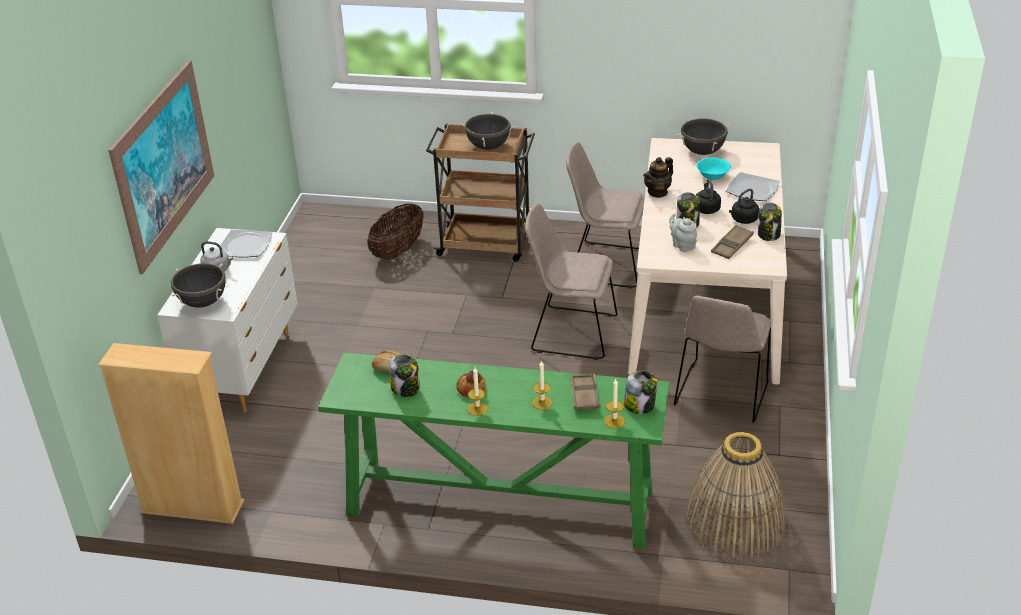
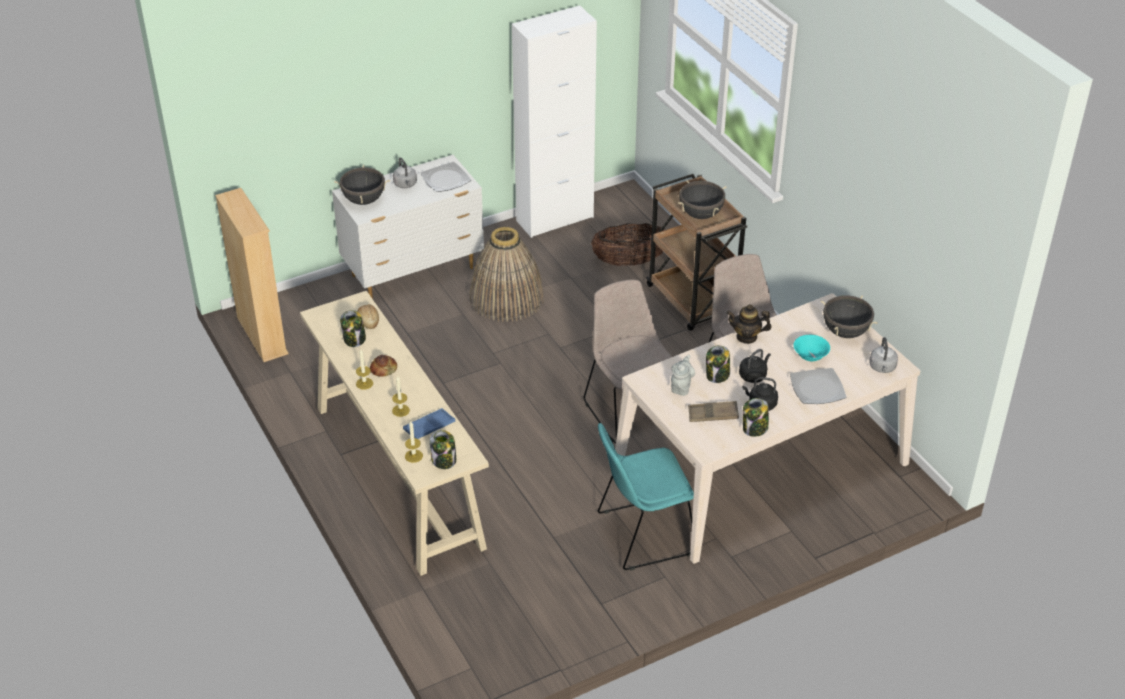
camera: 50 degrees right, 5 degrees up
picture [108,60,214,274] -> none
green console table [318,353,669,549] -> beige console table [300,291,489,576]
brown tray [571,374,599,410] -> blue tray [403,408,455,439]
beige chair [674,295,771,423] -> turquoise chair [598,423,694,571]
basket [685,432,785,559] -> basket moved to [469,227,544,322]
none -> white cabinet [512,5,597,238]
none -> grey kettle [869,337,898,373]

